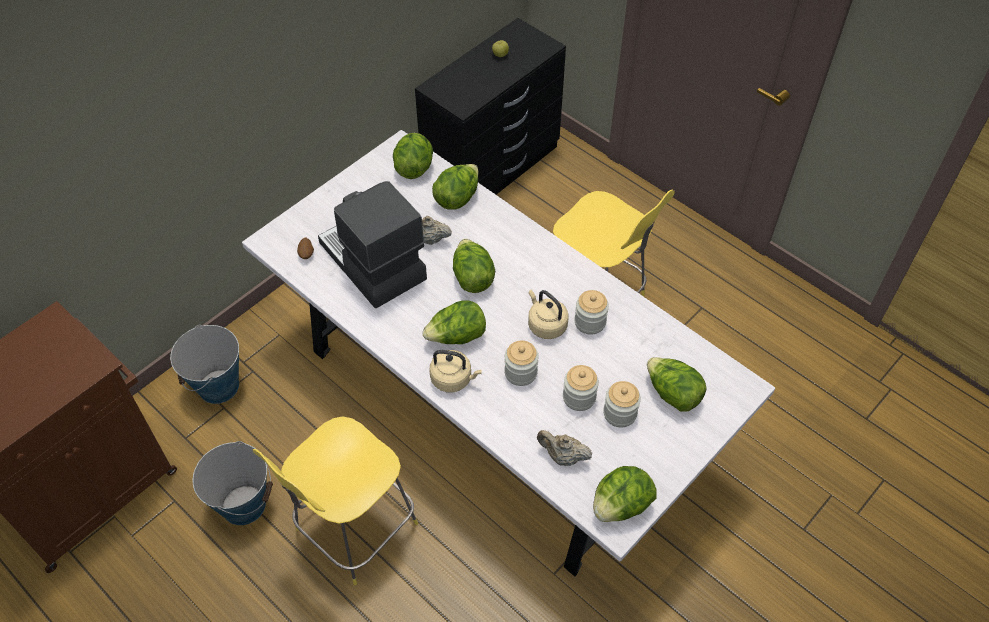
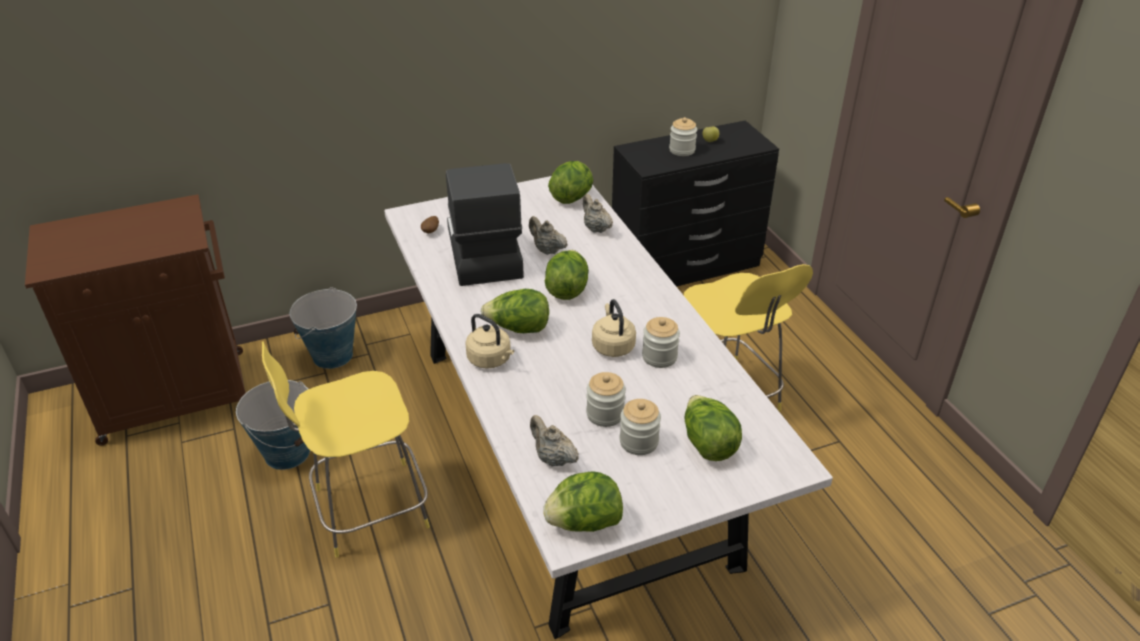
camera: 25 degrees right, 15 degrees down
lettuce [432,164,479,210] -> beige teapot [583,194,613,233]
jar [504,341,539,386] -> jar moved to [669,117,697,156]

